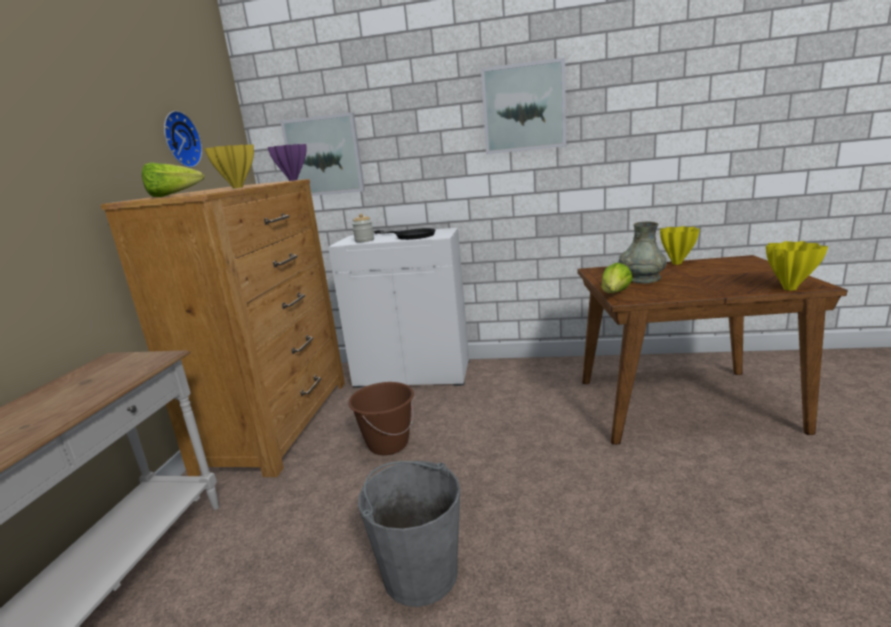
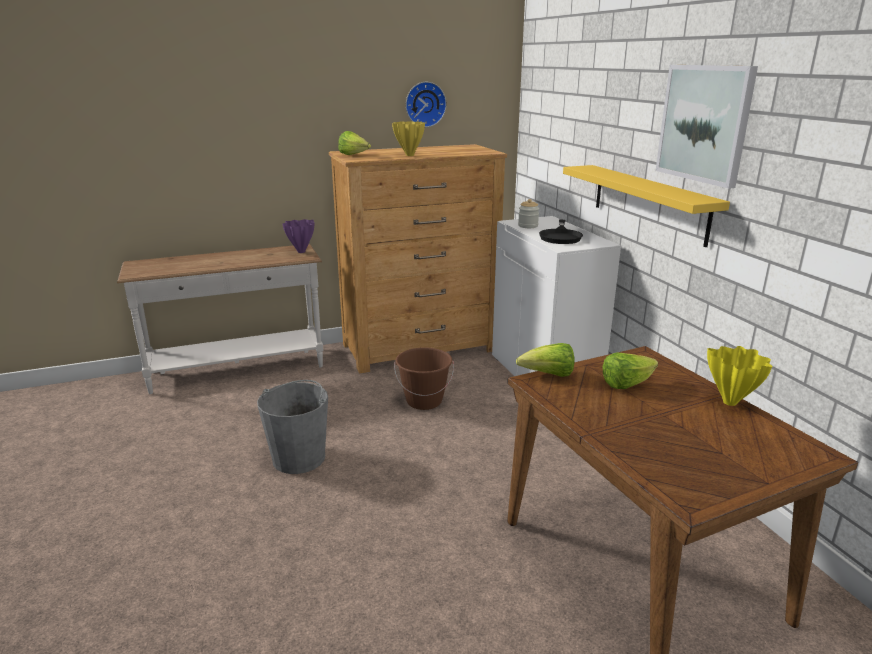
camera: 60 degrees right, 5 degrees up
purple vase [268,144,306,181] -> purple vase moved to [283,219,315,253]
picture [280,112,365,196] -> none
grey vase [618,222,667,284] -> lettuce [603,352,658,389]
yellow vase [766,241,828,291] -> none
none -> yellow shelf [563,165,730,247]

